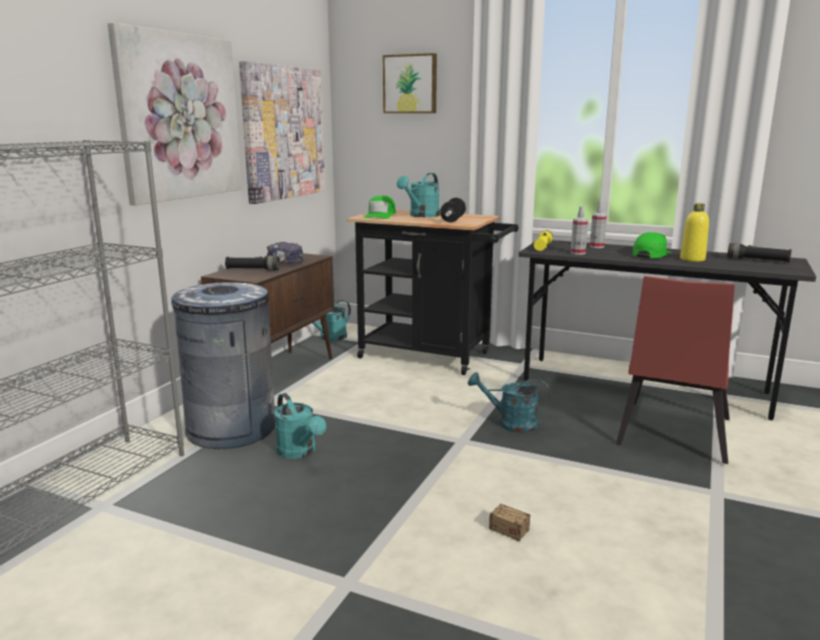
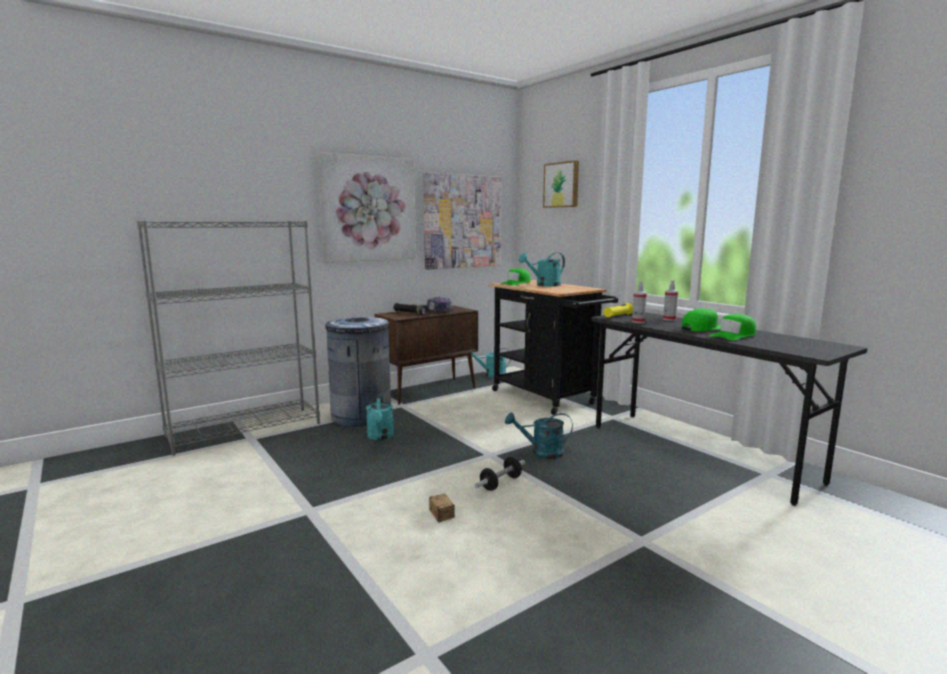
camera: 30 degrees right, 5 degrees down
dumbbell [440,198,466,222] -> dumbbell moved to [475,457,525,491]
turquoise watering can [468,372,550,433] -> turquoise watering can turned 45 degrees counterclockwise [505,412,573,459]
red chair [616,276,735,464] -> none
yellow bottle [680,203,709,262] -> green cap [709,314,756,341]
black flashlight [727,243,792,262] -> none

